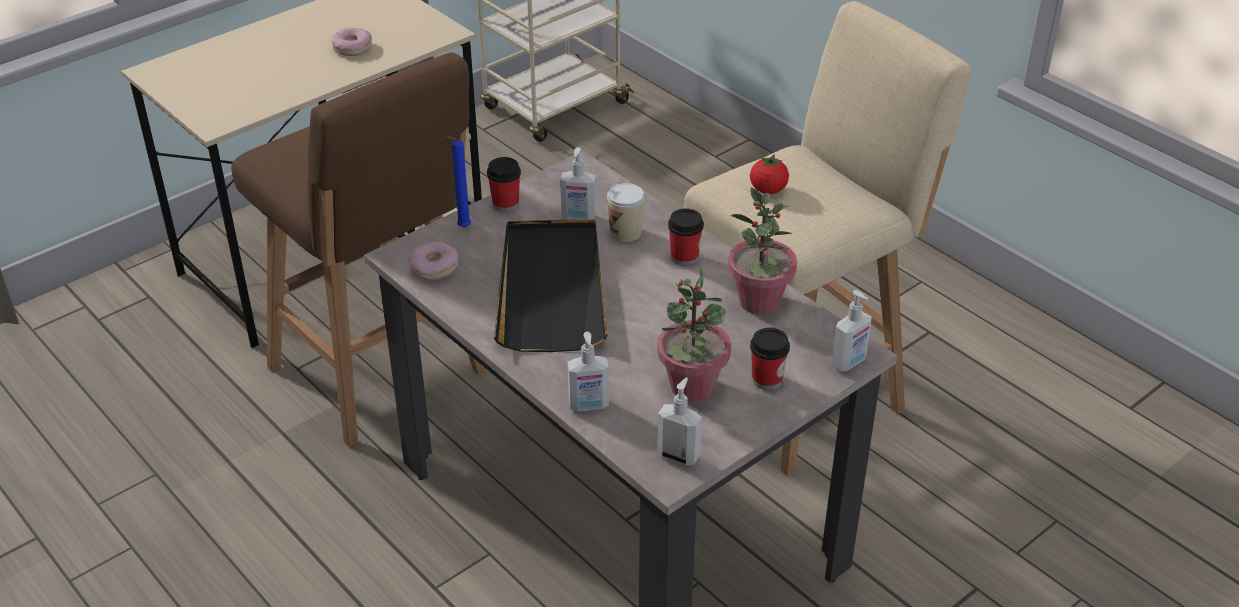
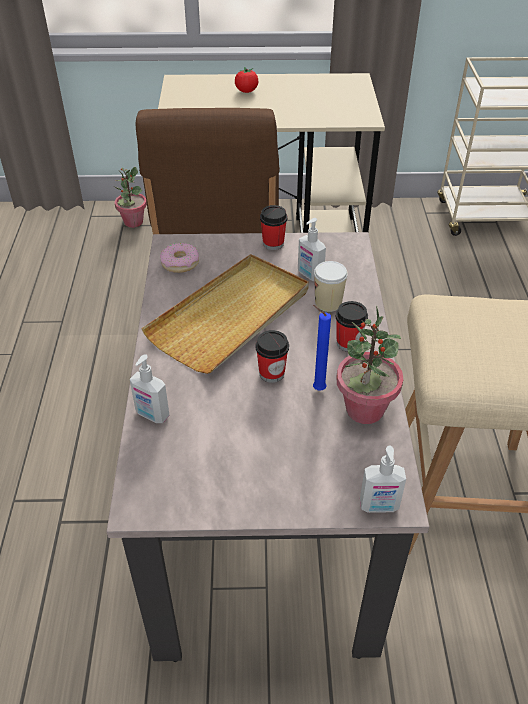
camera: 40 degrees right, 5 degrees up
donut [331,28,372,56] -> none
blue candle [445,135,471,228] -> blue candle moved to [313,305,331,390]
black tray [494,220,608,352] -> beige tray [141,254,309,374]
potted plant [657,266,731,402] -> potted plant moved to [114,167,147,228]
soap dispenser [657,377,702,465] -> none
tomato [750,154,789,194] -> tomato moved to [235,67,258,93]
cup [750,327,790,390] -> cup moved to [255,330,289,383]

